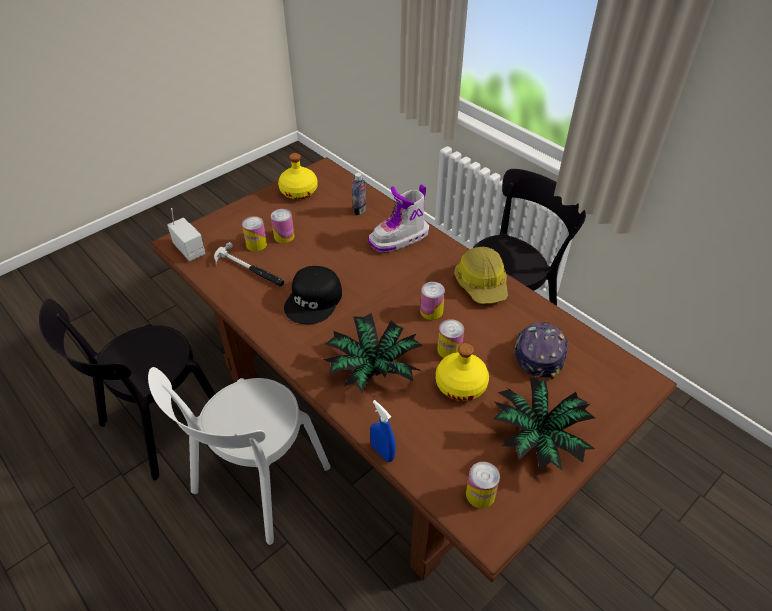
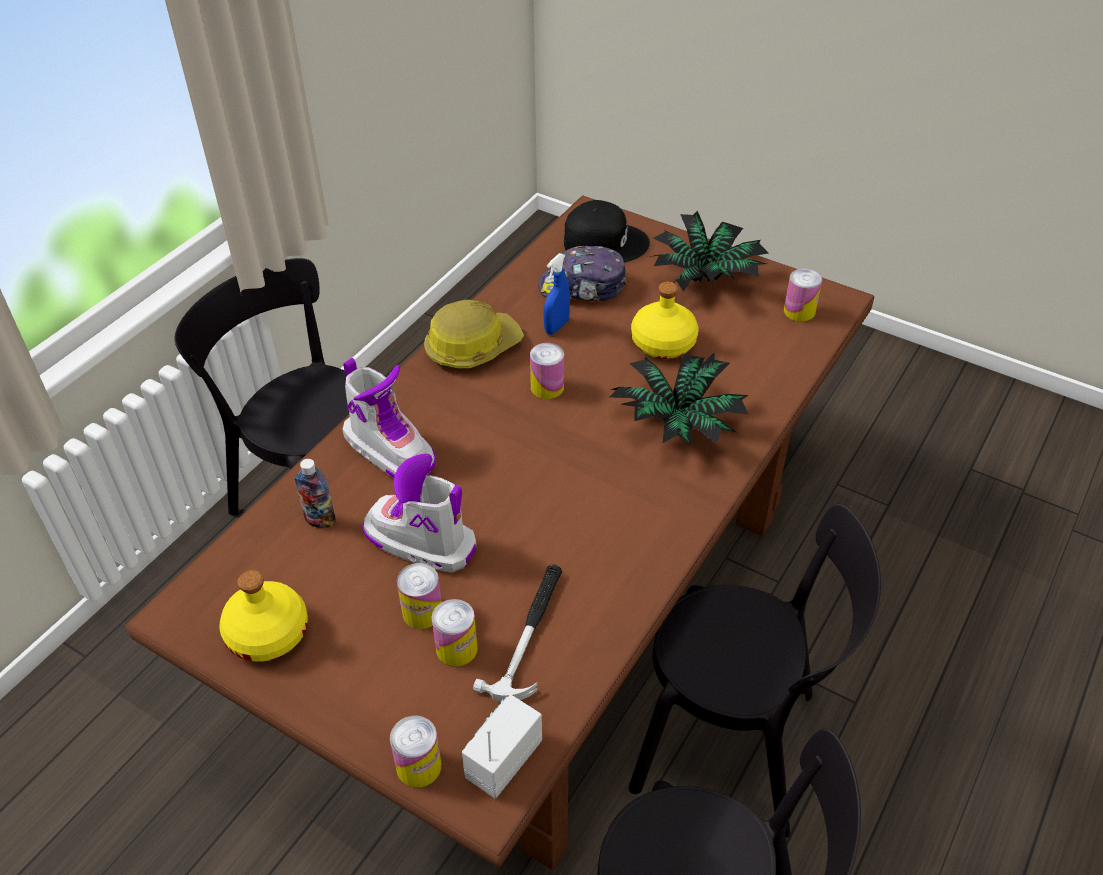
camera: 105 degrees left, 0 degrees up
white chair [148,367,330,545] -> black chair [629,504,881,838]
black cap [284,266,342,324] -> black cap moved to [564,200,650,262]
blue spray bottle [370,400,396,462] -> blue spray bottle moved to [543,253,570,335]
can [437,319,464,358] -> can moved to [390,716,441,788]
none -> boot [362,454,476,573]

